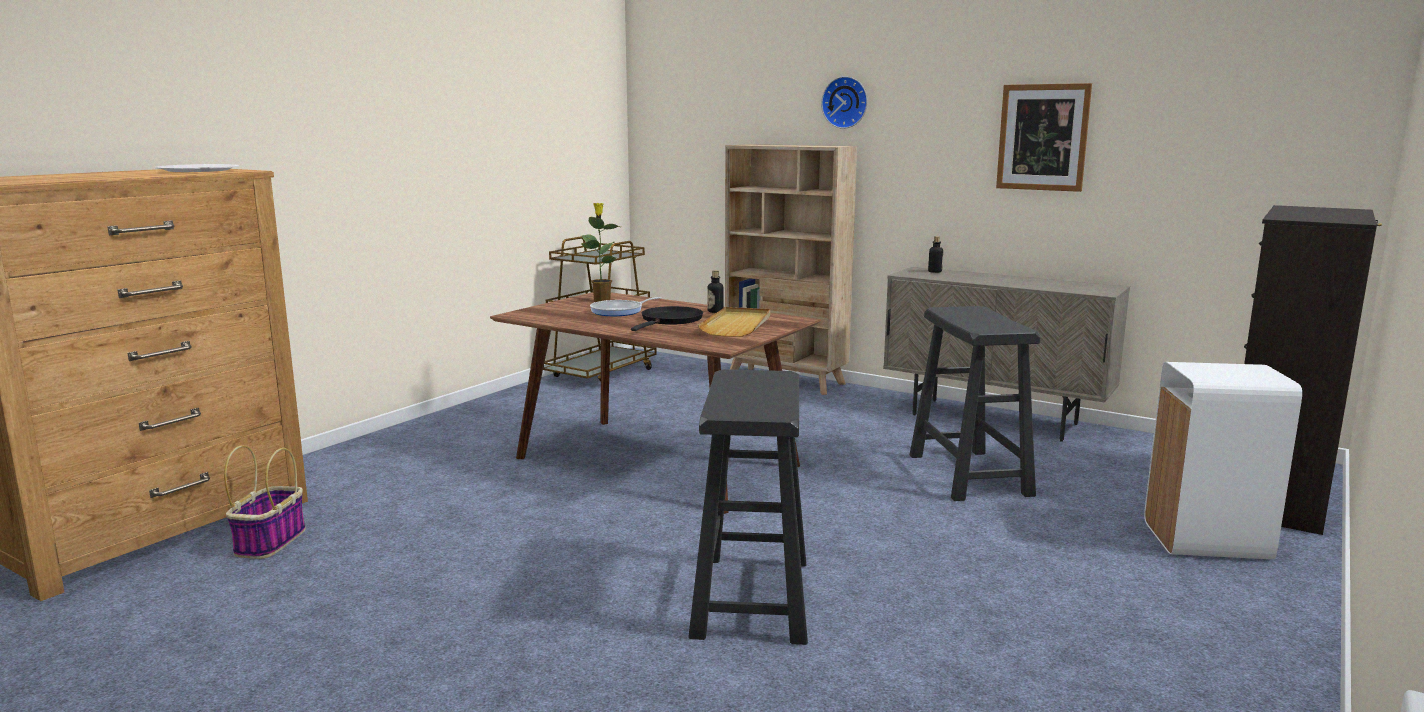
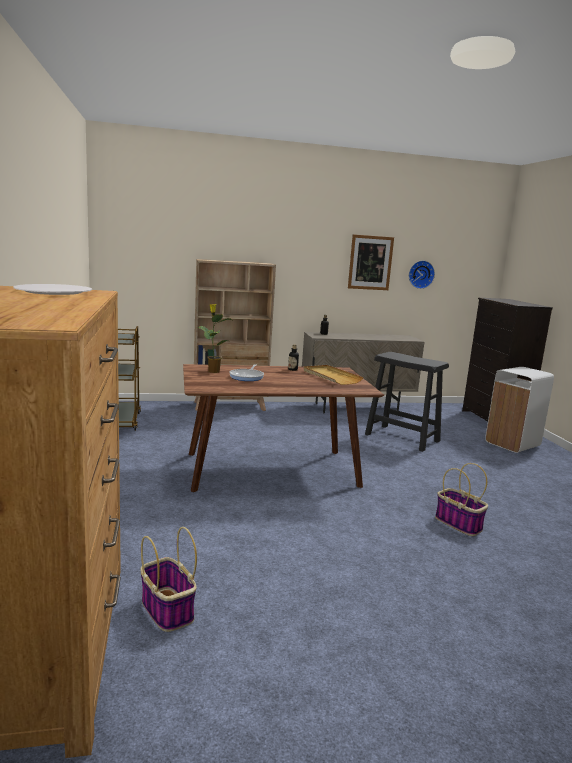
camera: 45 degrees left, 0 degrees up
black frying pan [631,306,703,331] -> none
black stool [688,369,808,645] -> basket [435,463,488,536]
wall clock [821,76,868,129] -> wall clock moved to [409,260,435,289]

